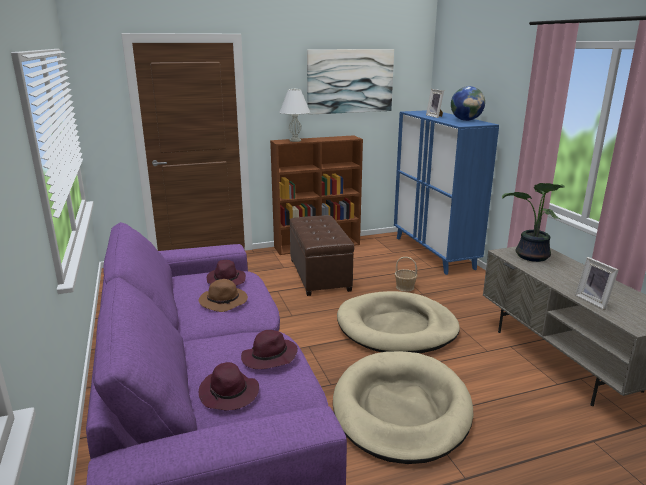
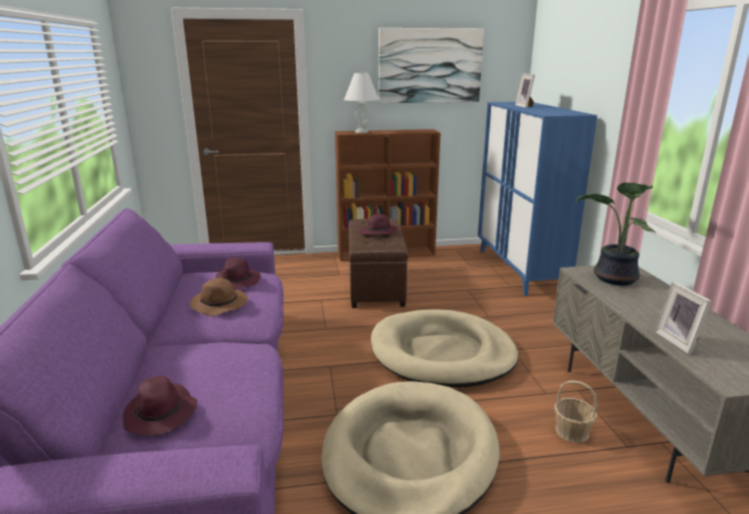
camera: 10 degrees right, 0 degrees up
purple hat [241,330,298,369] -> purple hat moved to [360,214,398,235]
basket [395,257,417,292] -> basket moved to [554,380,598,443]
globe [451,86,485,121] -> none

